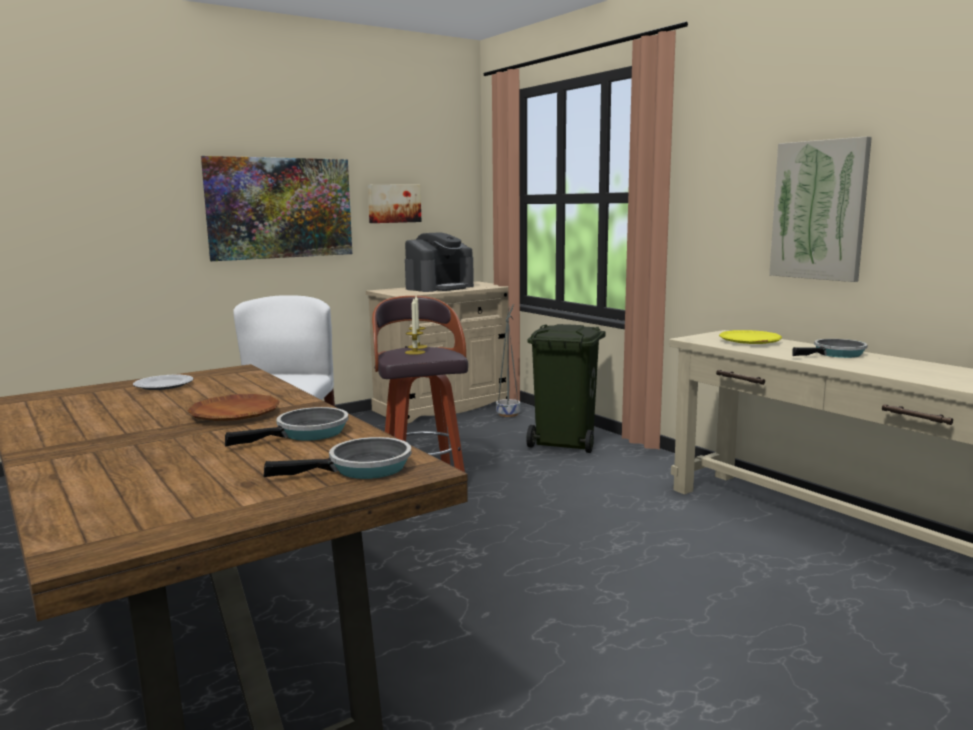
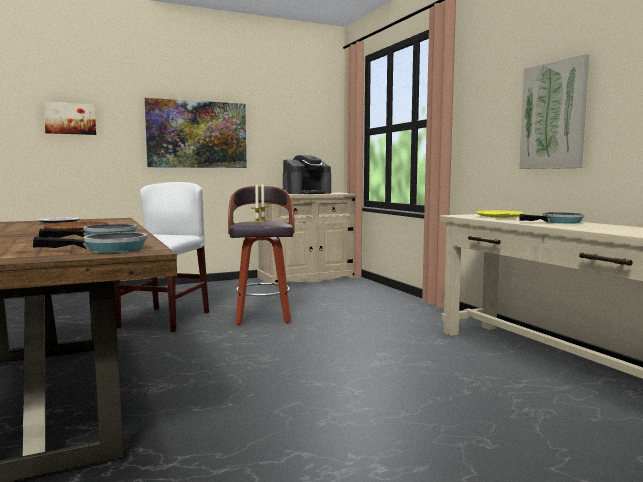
camera: 10 degrees right, 5 degrees down
picture [368,185,421,223] -> picture moved to [43,102,96,135]
grey planter [496,304,520,417] -> none
green trash can [526,324,605,453] -> none

